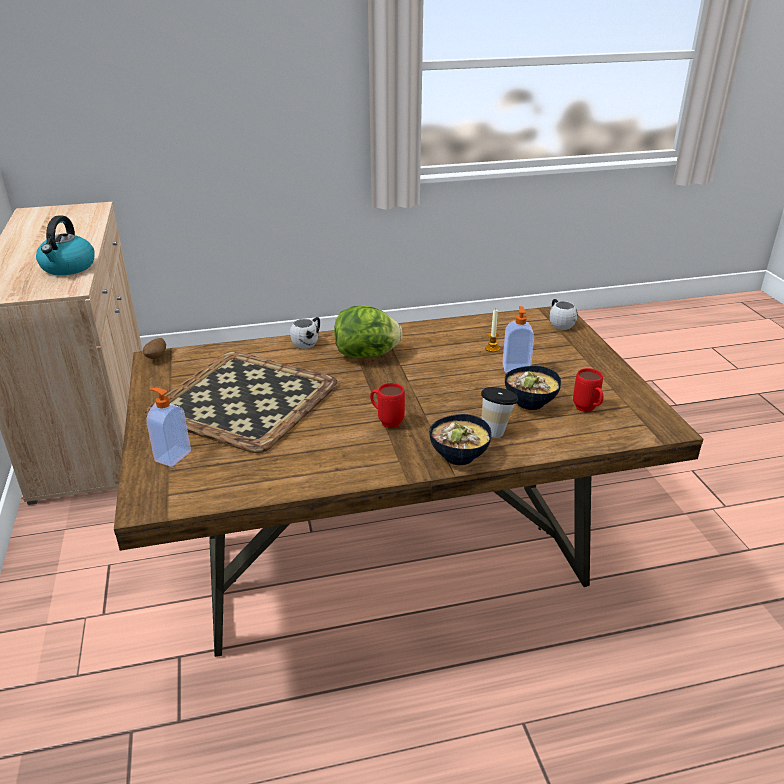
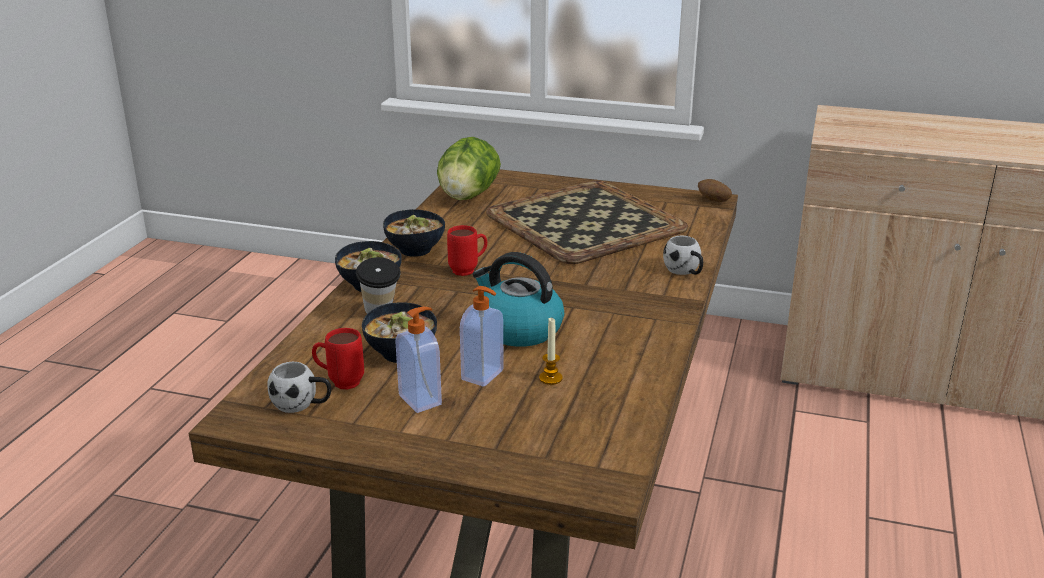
camera: 120 degrees right, 5 degrees down
kettle [36,216,95,275] -> kettle moved to [473,252,564,347]
soap dispenser [146,388,191,467] -> soap dispenser moved to [396,307,442,413]
lettuce [334,305,402,358] -> lettuce moved to [437,137,501,200]
white mug [550,299,578,330] -> white mug moved to [268,362,331,413]
none -> bowl [383,209,445,257]

